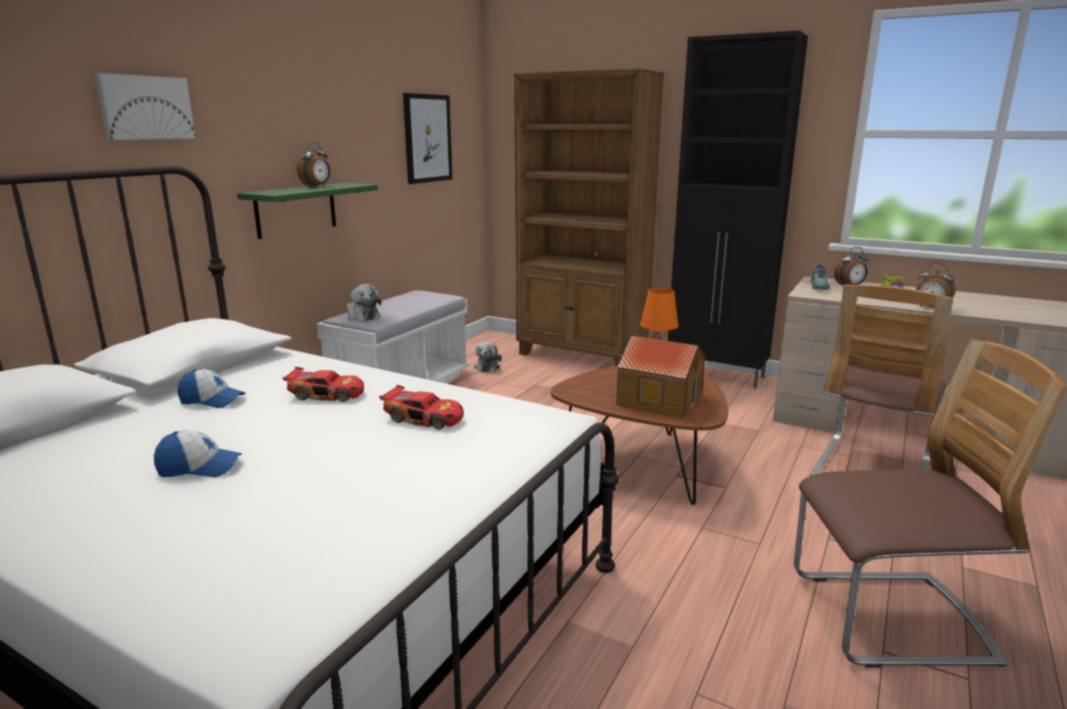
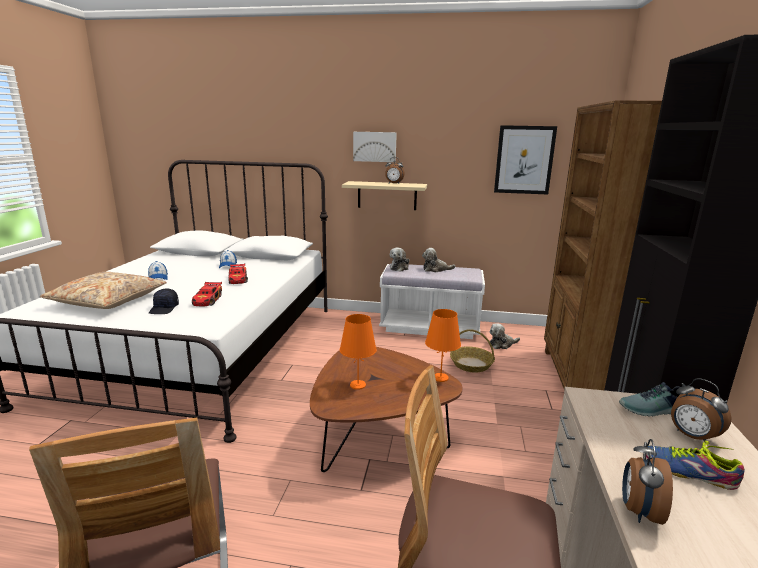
camera: 70 degrees right, 0 degrees up
picture [94,73,196,140] -> picture moved to [353,132,397,162]
green shelf [237,183,378,239] -> beige shelf [342,181,427,210]
toy house [616,332,706,419] -> orange table lamp [340,314,377,390]
none -> beige pillow [40,272,167,309]
none -> black cap [149,288,179,314]
none -> plush toy [422,248,455,272]
none -> basket [450,329,495,372]

